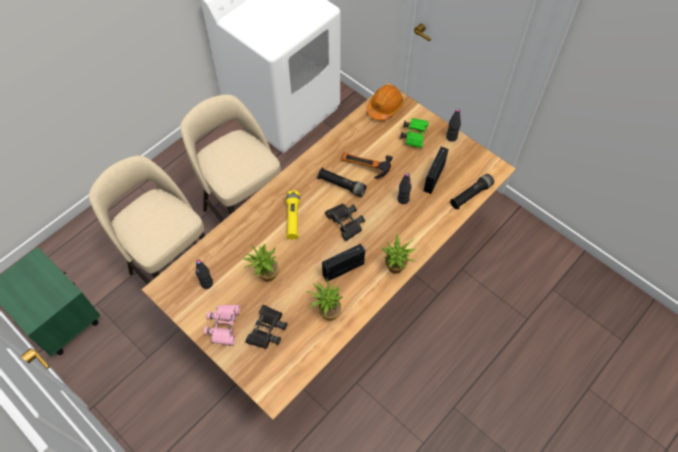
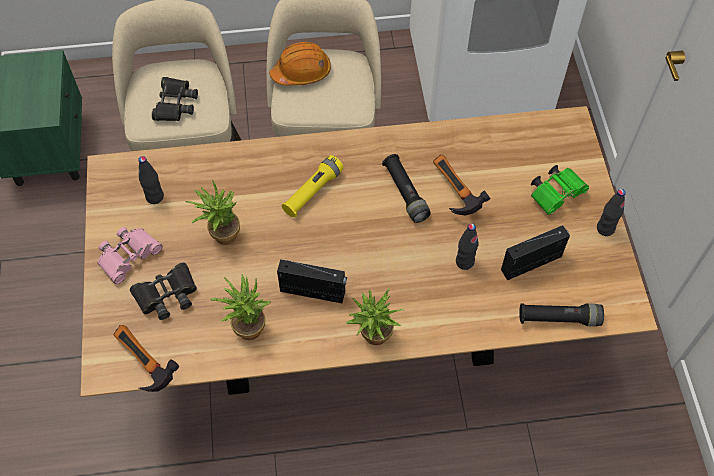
camera: 40 degrees right, 0 degrees up
black binoculars [325,204,365,241] -> black binoculars moved to [152,77,198,121]
orange hard hat [367,84,404,120] -> orange hard hat moved to [269,42,331,85]
none -> hammer [114,325,179,392]

